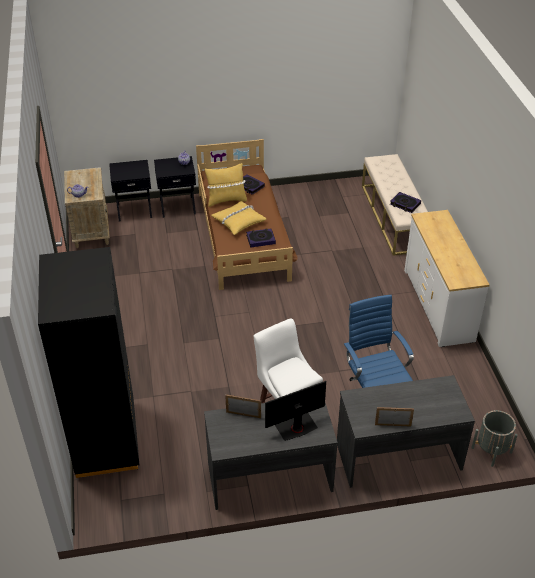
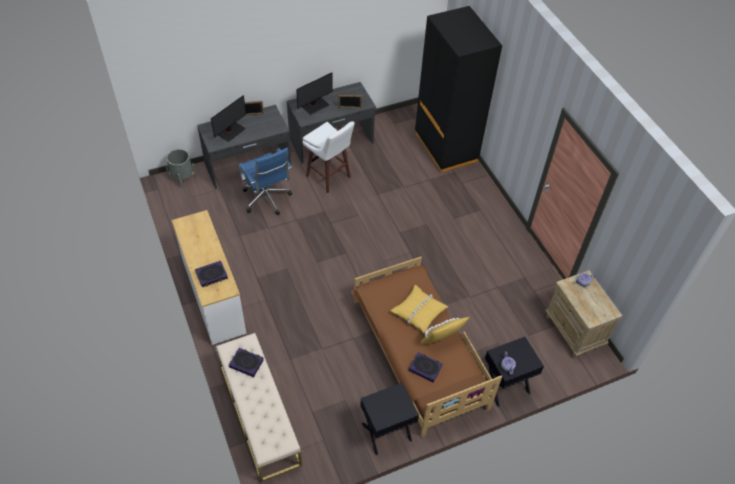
camera: 165 degrees right, 10 degrees up
black nightstand [109,160,152,222] -> black nightstand moved to [360,382,419,455]
book [246,228,276,248] -> book moved to [195,261,228,287]
none -> monitor [211,95,246,142]

